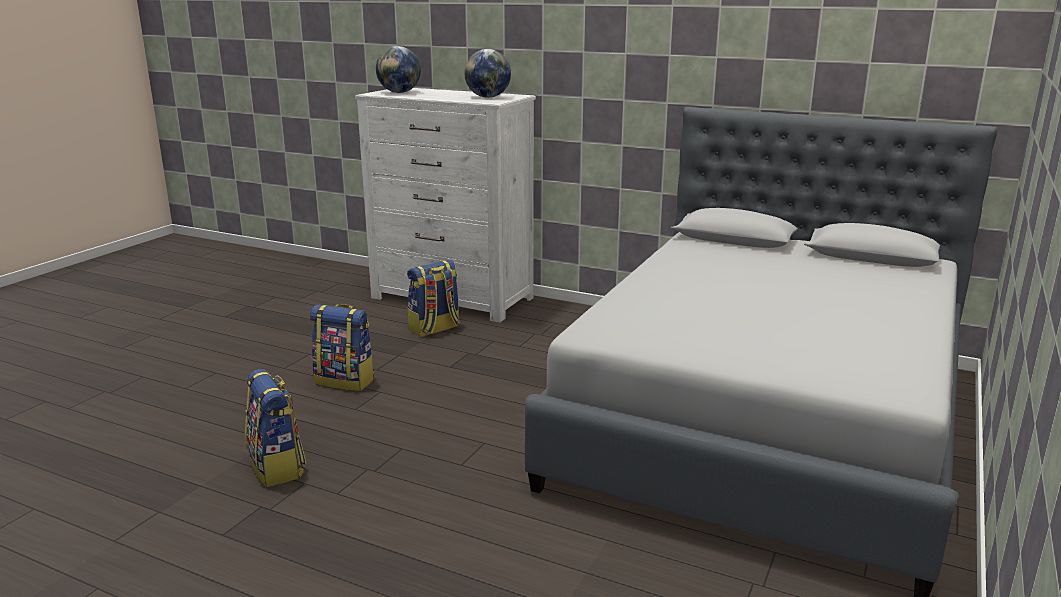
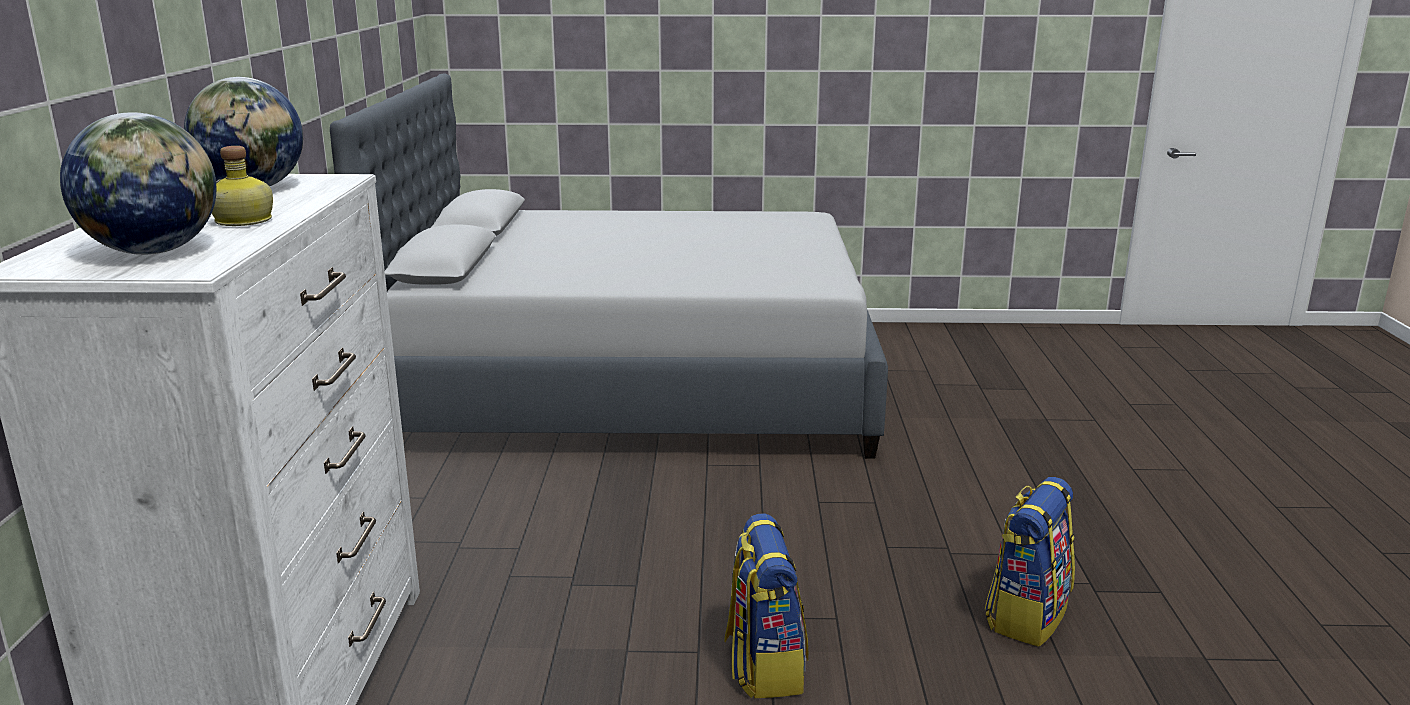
camera: 115 degrees left, 0 degrees up
backpack [407,260,460,337] -> none
none -> bottle [212,146,273,226]

